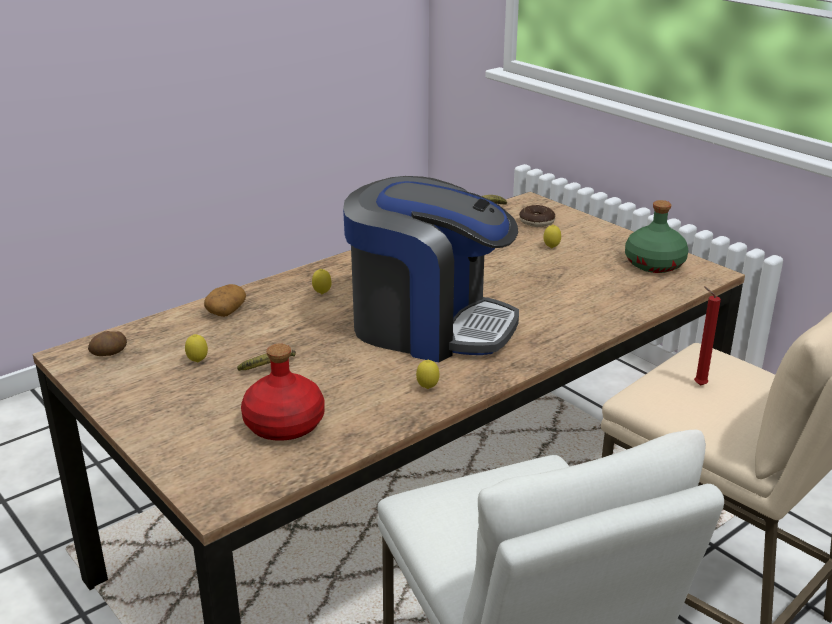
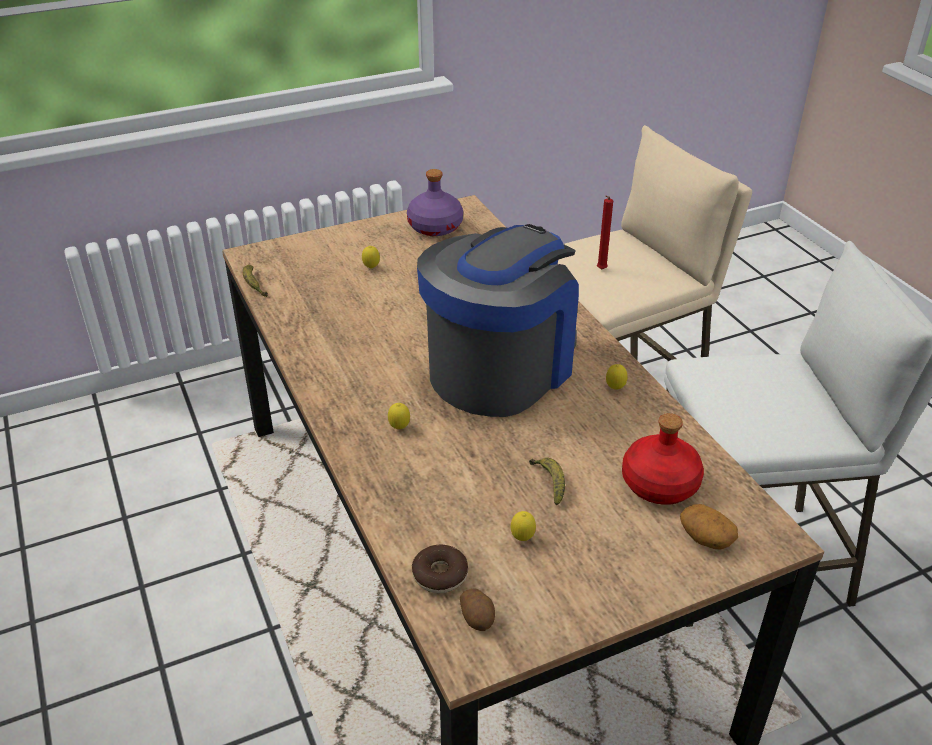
camera: 75 degrees left, 10 degrees up
potato [204,284,246,317] -> potato moved to [680,504,738,550]
donut [519,205,555,227] -> donut moved to [412,545,468,593]
green bottle [625,200,688,273] -> purple bottle [407,169,463,236]

